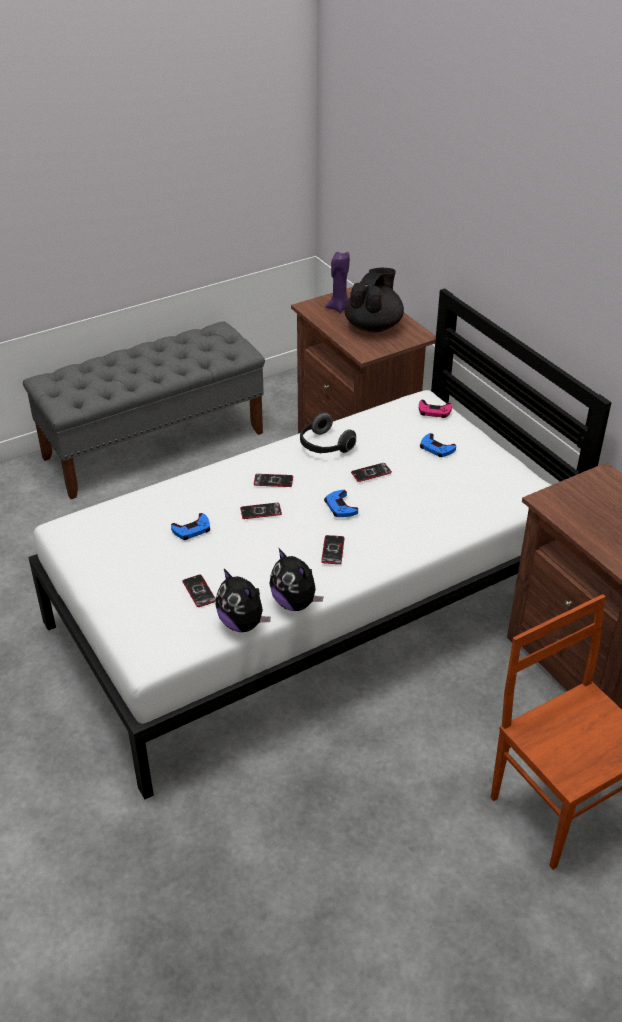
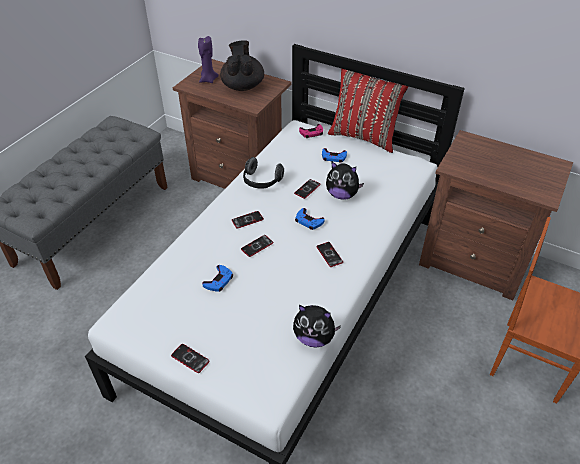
camera: 30 degrees left, 5 degrees up
phone [182,574,216,607] -> phone moved to [171,344,210,373]
plush toy [269,548,323,611] -> plush toy moved to [326,162,364,200]
none -> red pillow [328,69,409,153]

